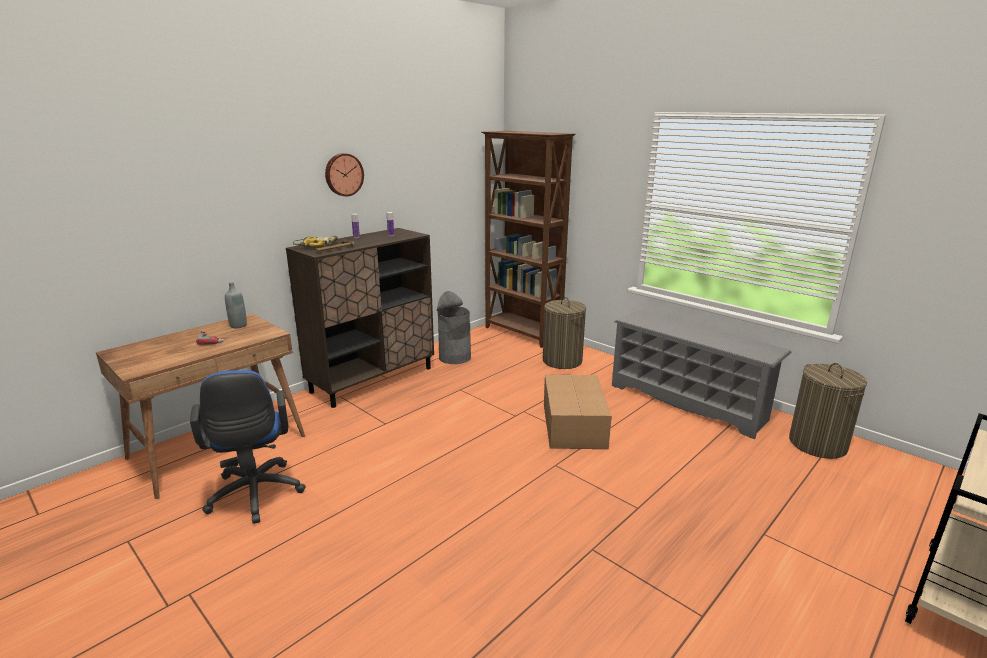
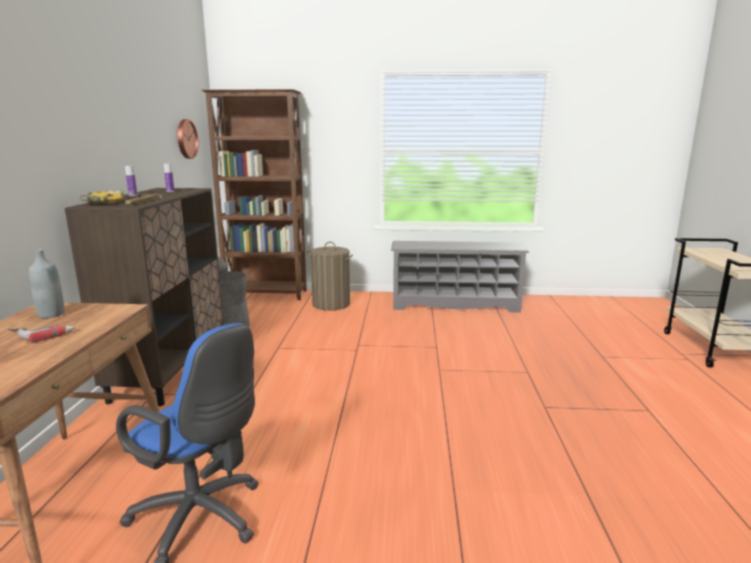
camera: 40 degrees left, 5 degrees down
wall clock [325,153,364,196] -> wall clock moved to [178,119,199,159]
cardboard box [544,375,612,449] -> none
laundry basket [789,363,867,459] -> none

